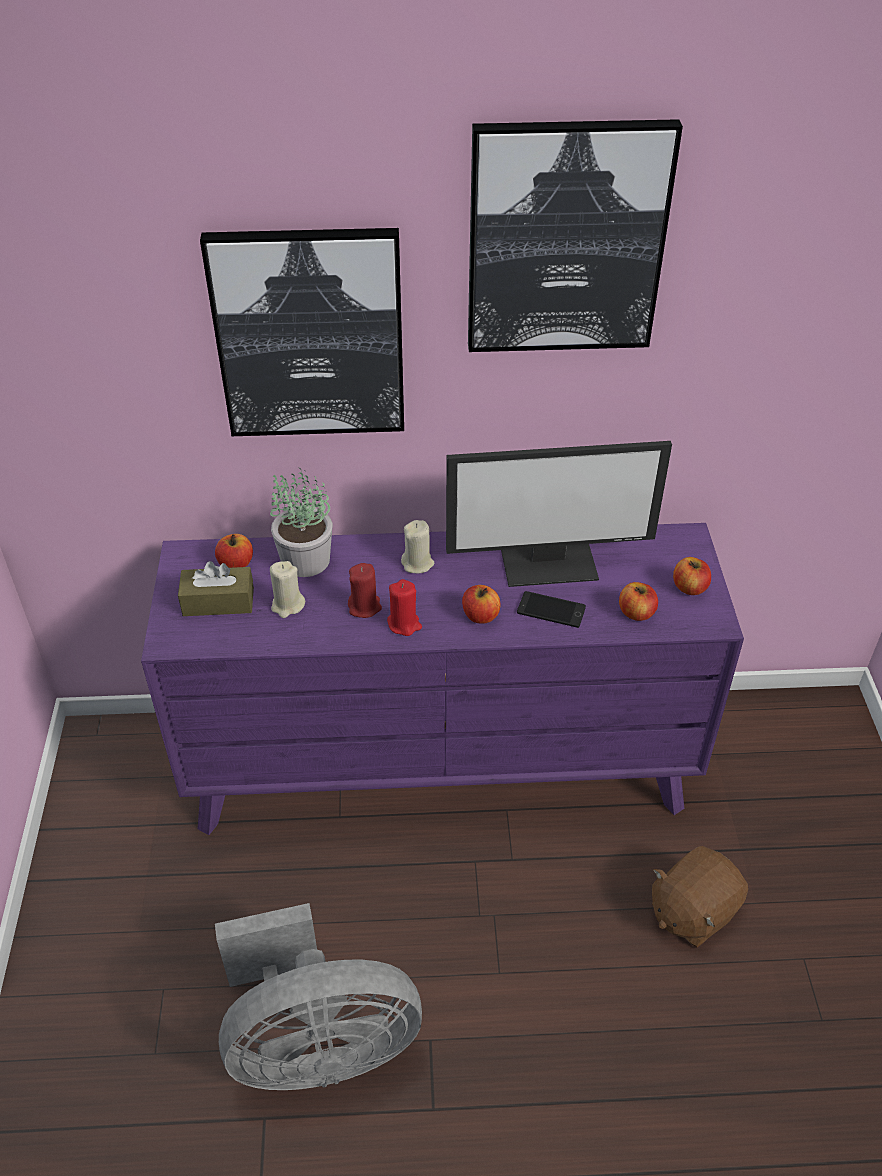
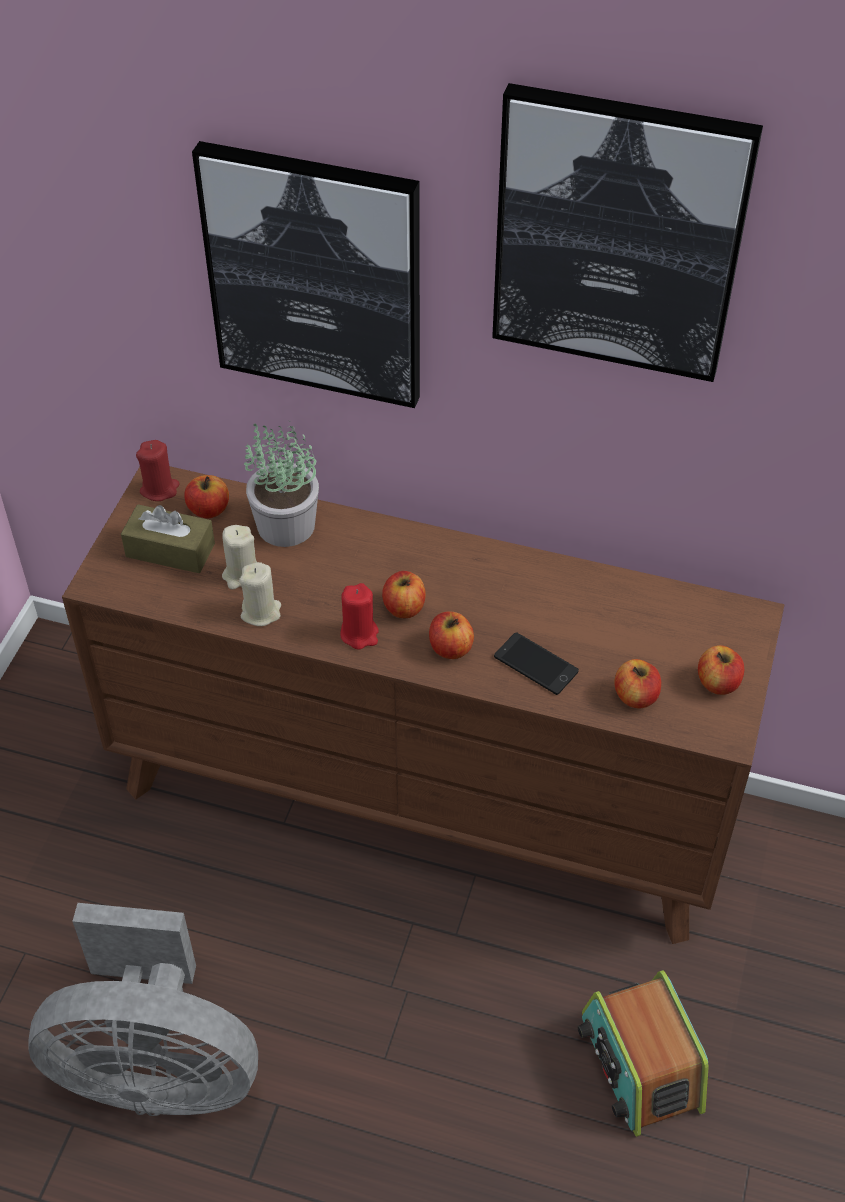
camera: 20 degrees right, 5 degrees up
purple dresser [141,523,744,835] -> brown dresser [62,466,784,944]
red candle [348,563,382,618] -> red candle moved to [136,440,179,501]
beige candle [401,520,434,574] -> beige candle moved to [239,562,281,626]
monitor [446,441,672,587] -> none
brown plush toy [652,846,748,947] -> radio [578,970,709,1137]
none -> apple [382,571,426,618]

